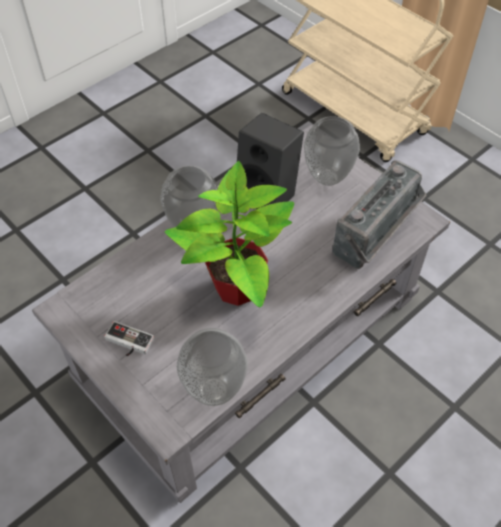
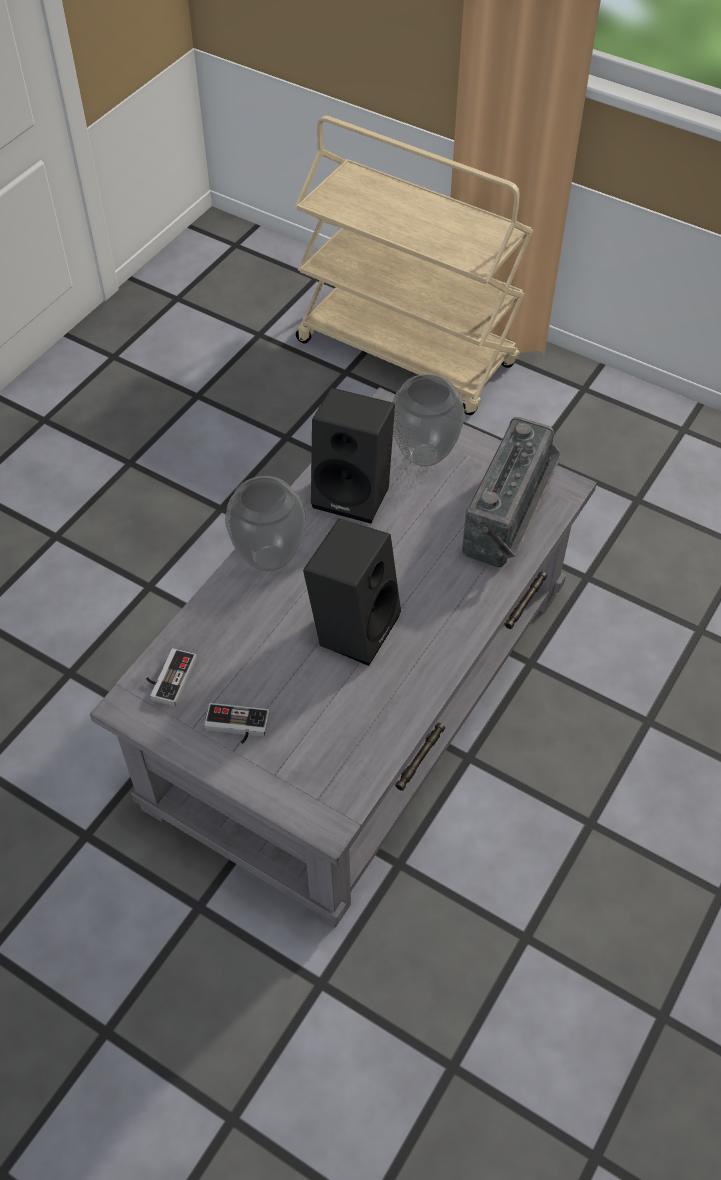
camera: 15 degrees left, 0 degrees up
potted plant [165,161,294,307] -> black speaker [303,518,401,666]
vase [177,328,248,406] -> none
none -> game controller [146,648,197,706]

